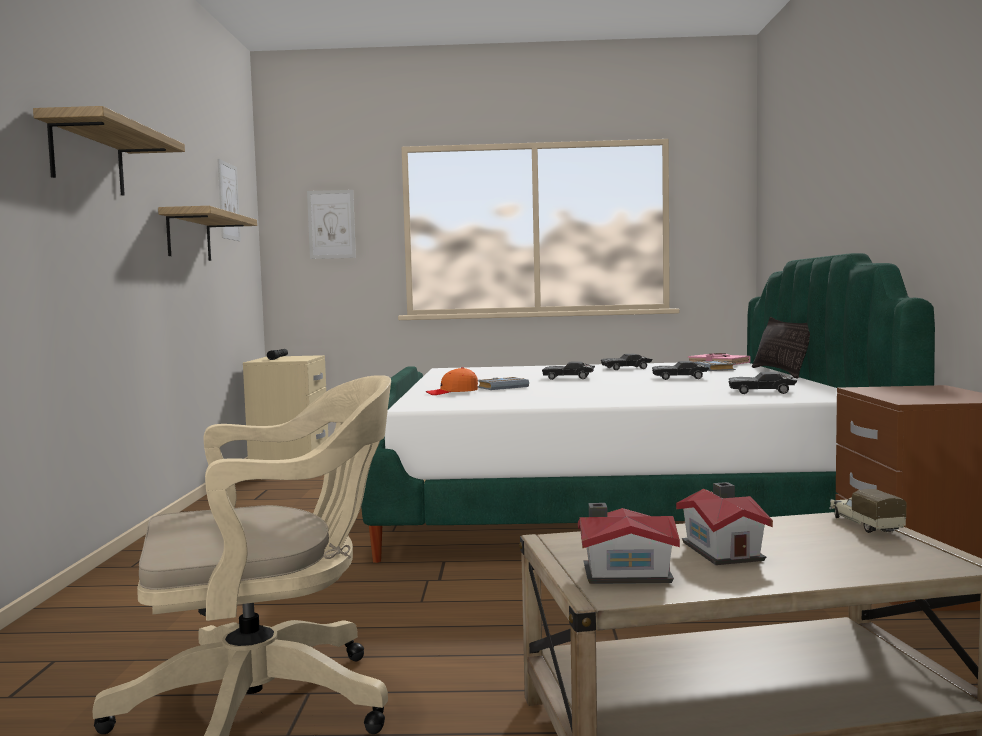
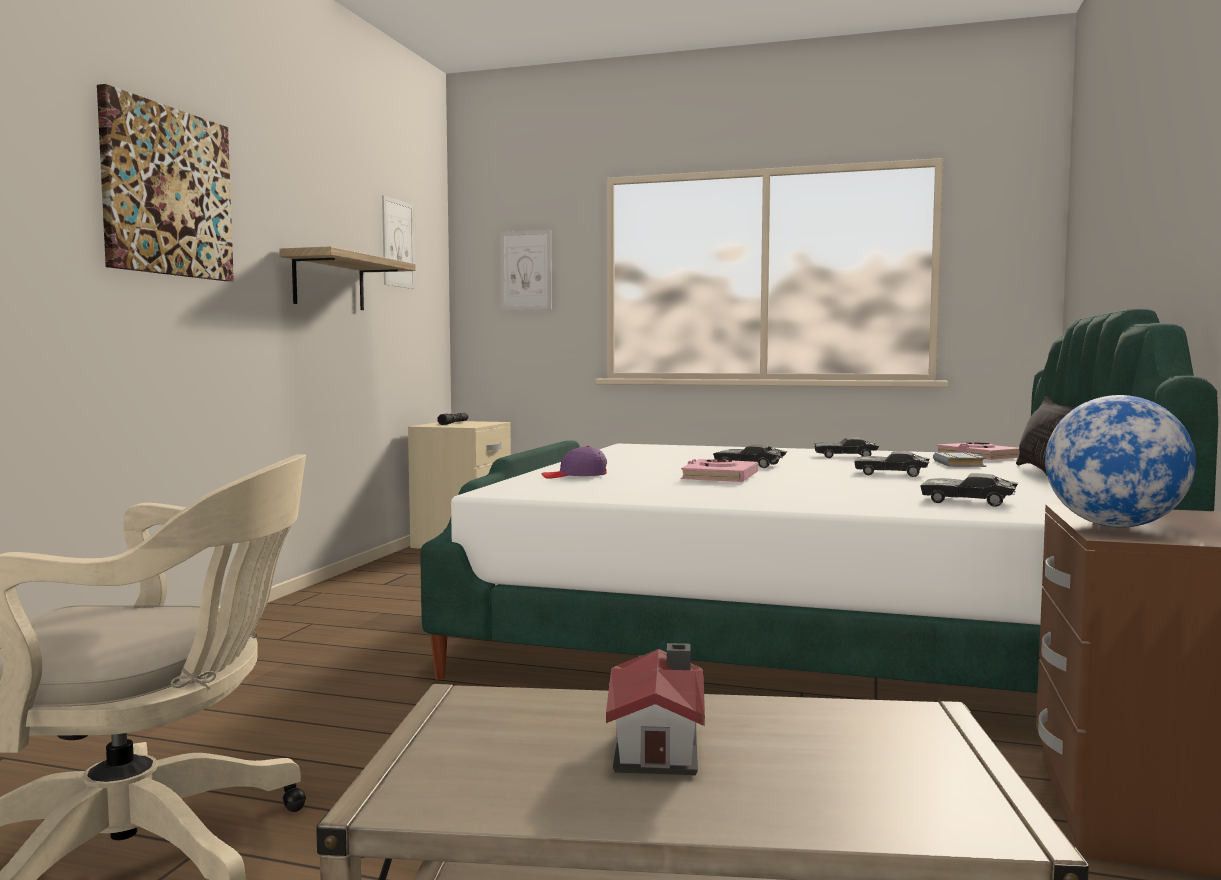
camera: 15 degrees right, 0 degrees up
shelf [33,106,185,196] -> picture [97,84,234,281]
orange cap [425,367,478,395] -> purple cap [542,446,607,478]
grey book [478,377,529,390] -> none
toy house [578,503,680,584] -> none
toy truck [829,489,907,533] -> none
none -> pink book [681,459,758,482]
none -> globe [1045,395,1196,528]

